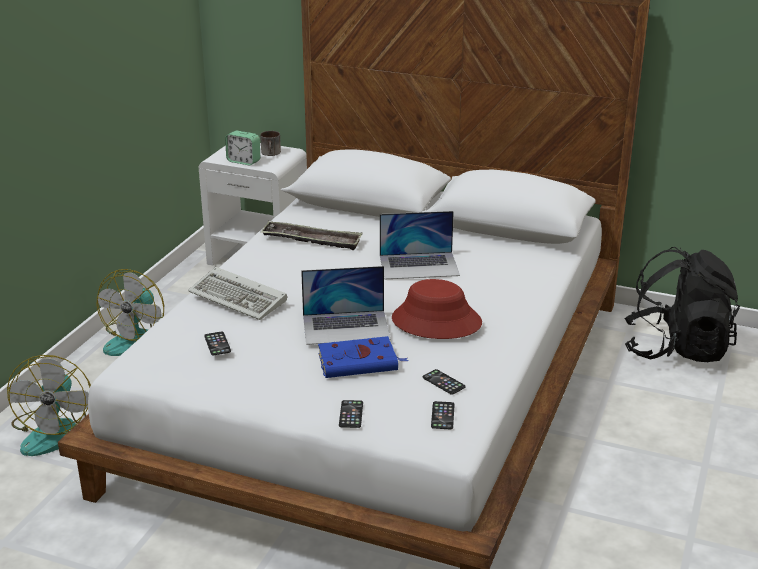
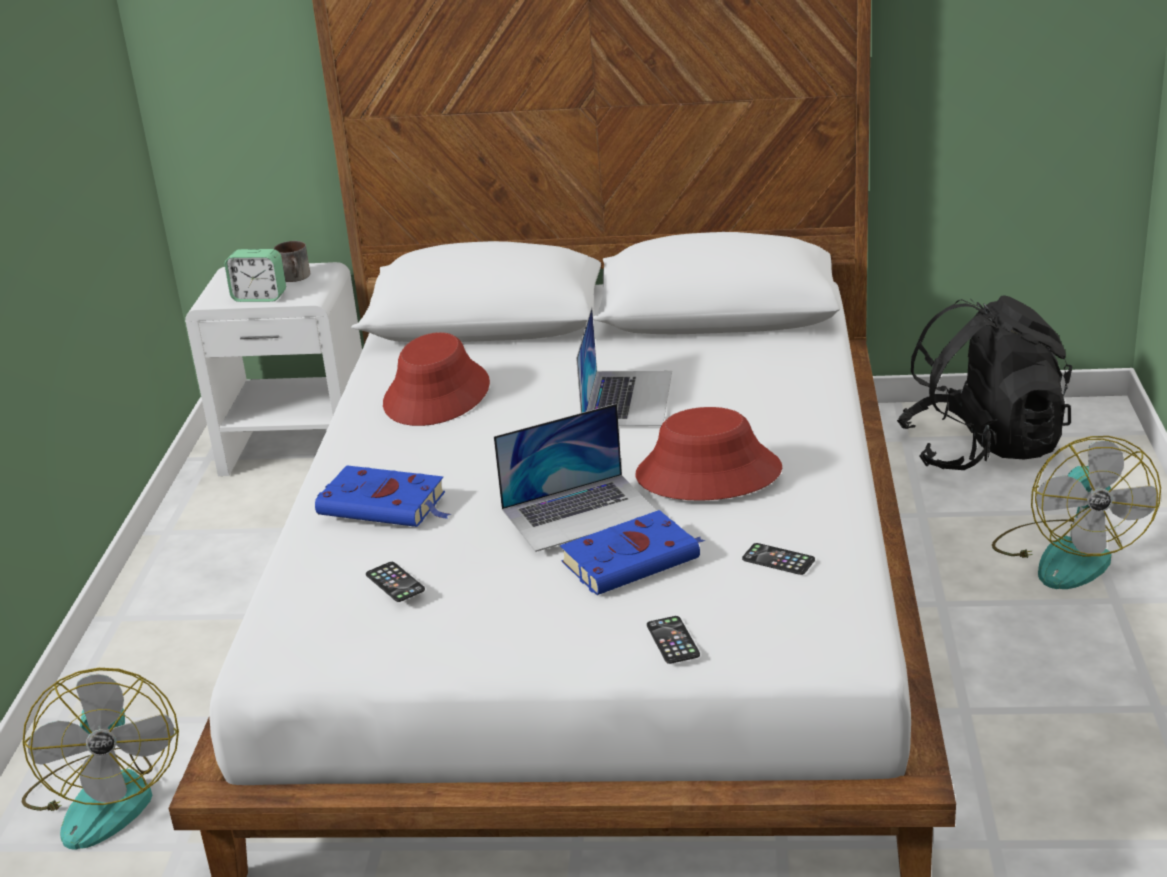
camera: 15 degrees left, 0 degrees up
fan [97,269,164,356] -> fan moved to [992,436,1161,589]
keyboard [188,267,287,320] -> blue book [315,465,451,527]
tray [260,221,363,250] -> red hat [383,332,490,426]
laptop [380,211,460,279] -> laptop turned 60 degrees counterclockwise [576,307,672,426]
phone [431,401,455,429] -> none

